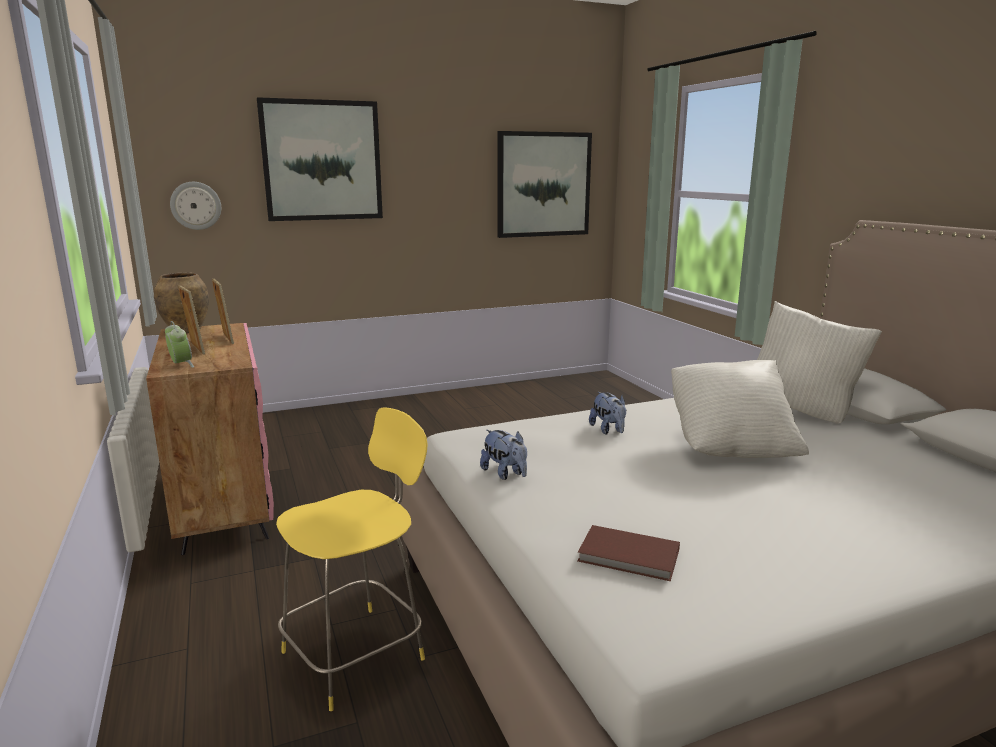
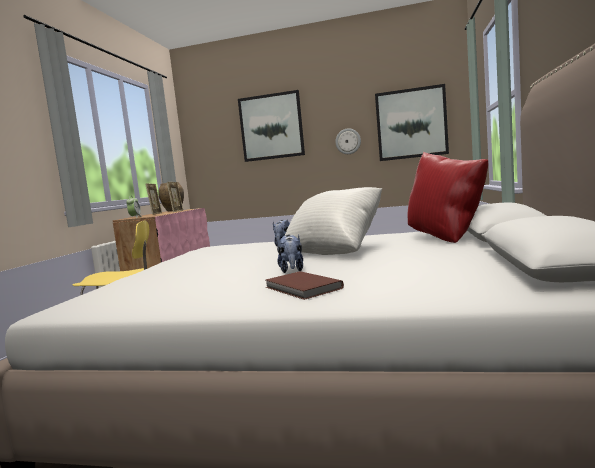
camera: 35 degrees right, 10 degrees down
wall clock [170,182,221,230] -> wall clock moved to [335,128,361,154]
plush toy [480,430,527,480] -> plush toy moved to [277,234,303,273]
brown book [578,525,680,581] -> brown book moved to [266,271,344,300]
white pillow [757,301,882,423] -> red pillow [408,152,489,243]

